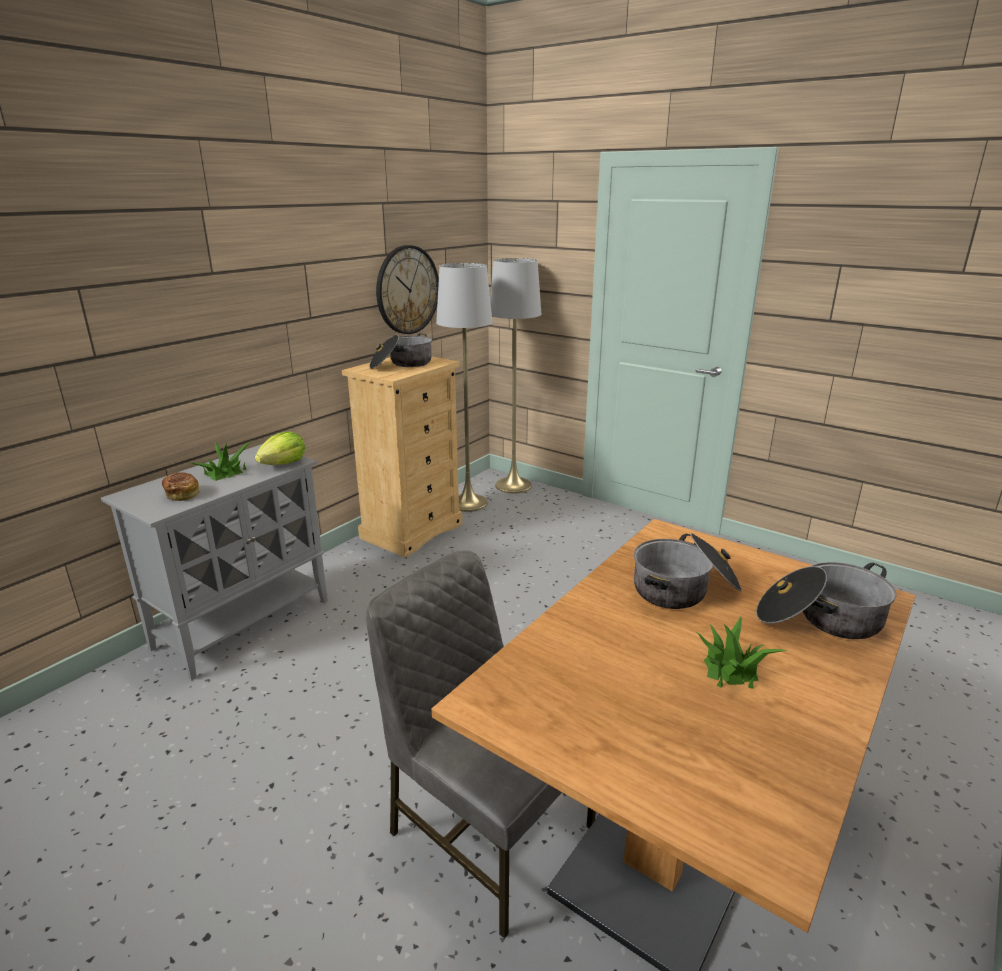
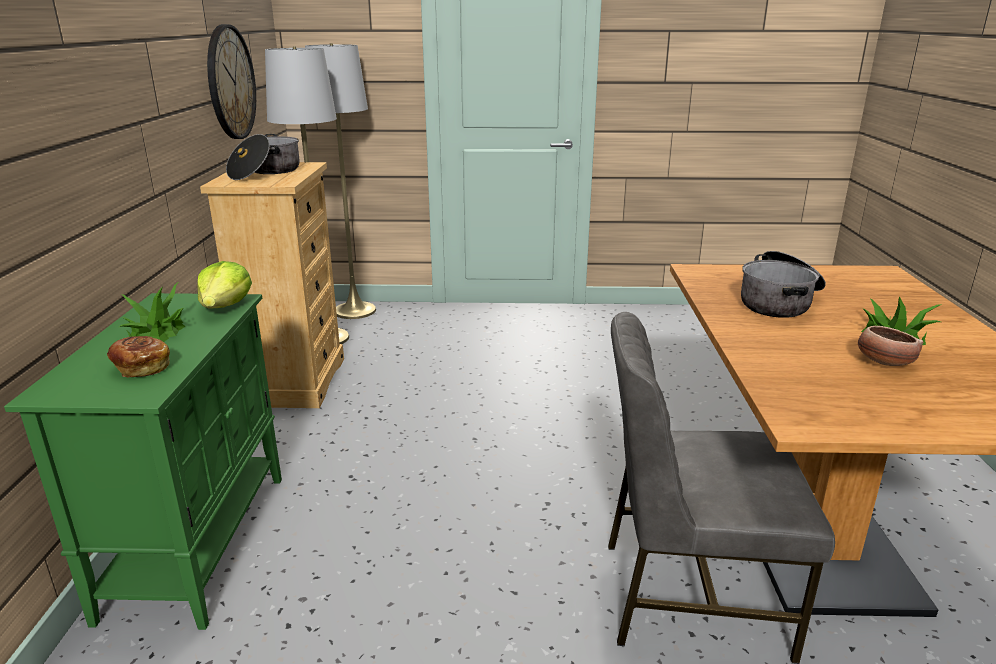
camera: 35 degrees left, 0 degrees up
grey cabinet [101,444,328,680] -> green cabinet [4,293,282,630]
cooking pot [756,562,896,639] -> none
none -> bowl [858,326,923,366]

